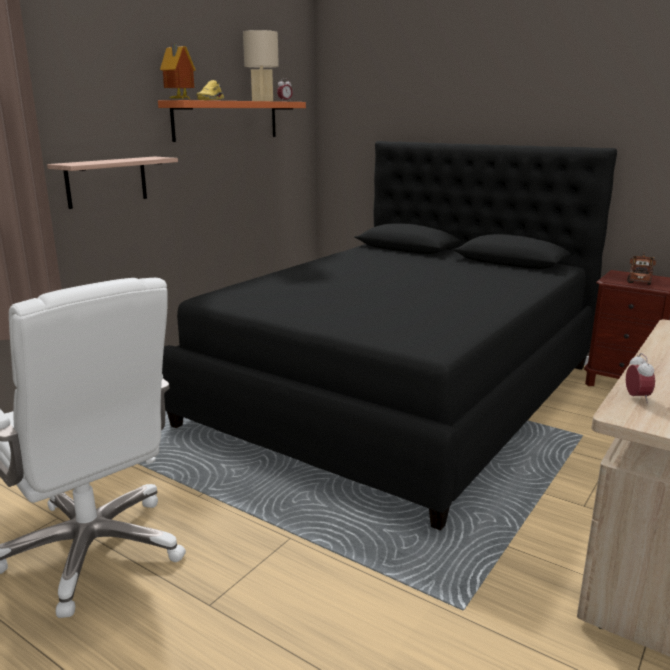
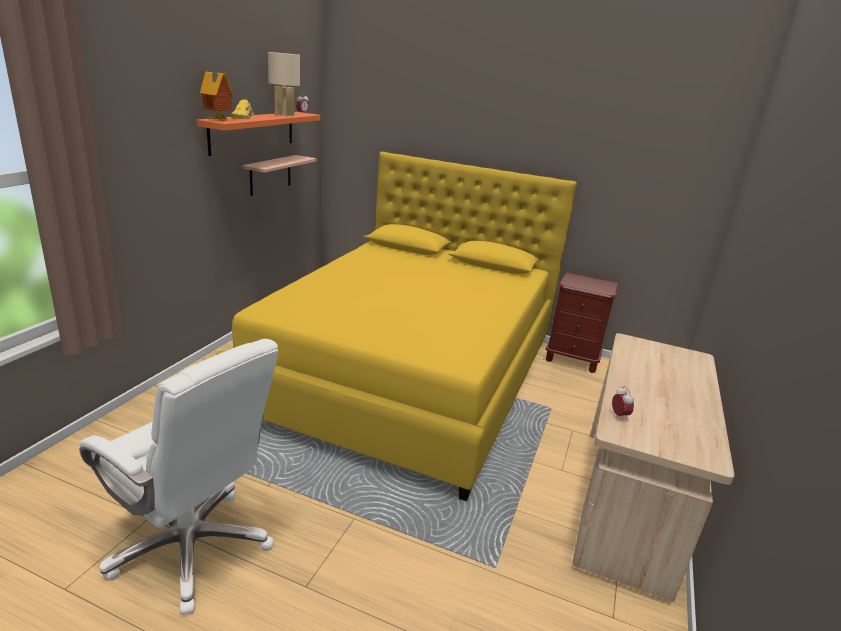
camera: 15 degrees left, 5 degrees up
shelf [47,157,178,209] -> shelf moved to [242,155,317,196]
black bed [162,141,617,531] -> yellow bed [216,152,577,501]
toy truck [627,253,656,285] -> none

